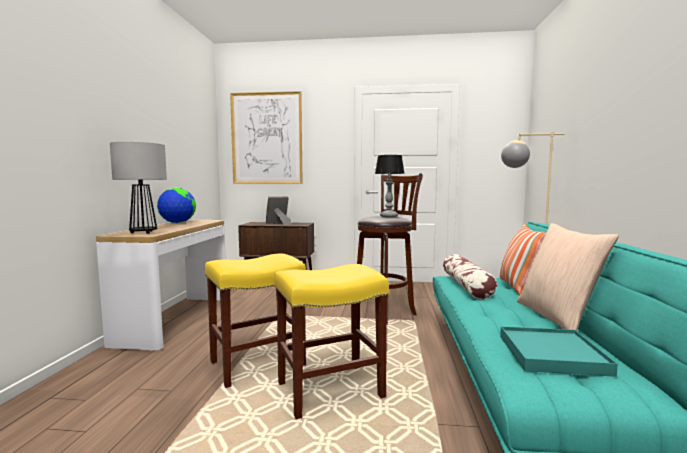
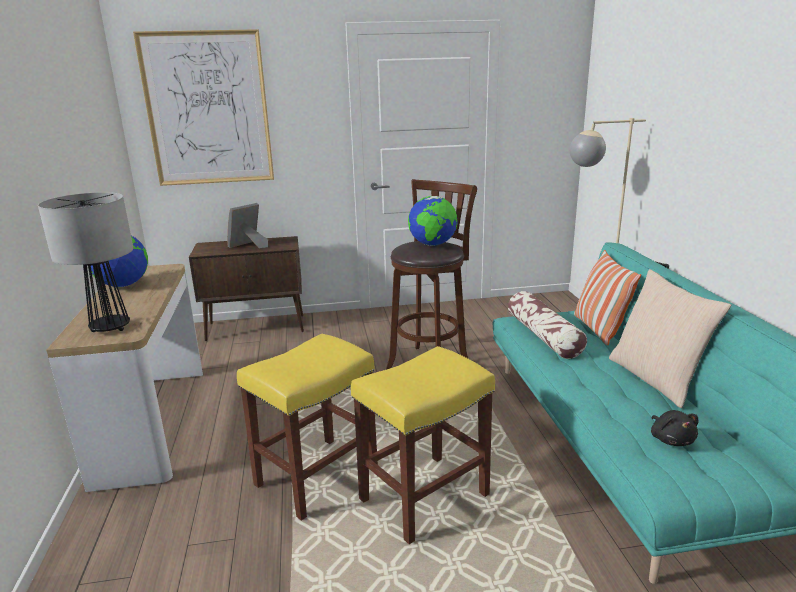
camera: 15 degrees left, 15 degrees up
table lamp [375,155,405,217] -> globe [408,196,458,246]
turquoise tray [500,326,618,377] -> black plush toy [651,410,699,446]

